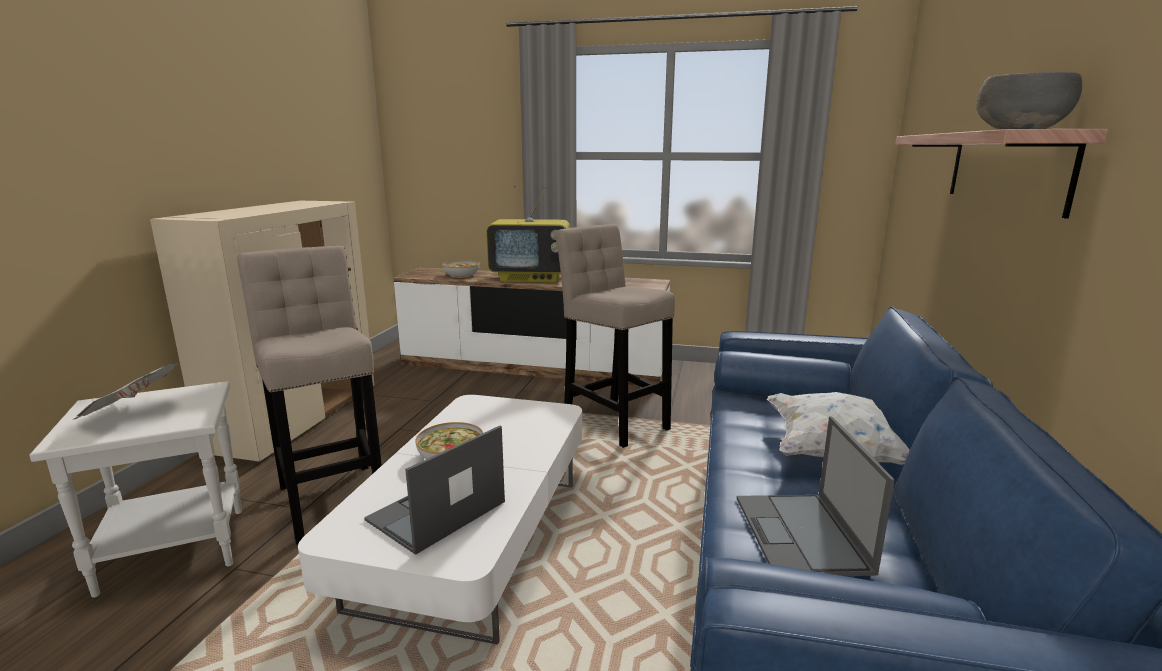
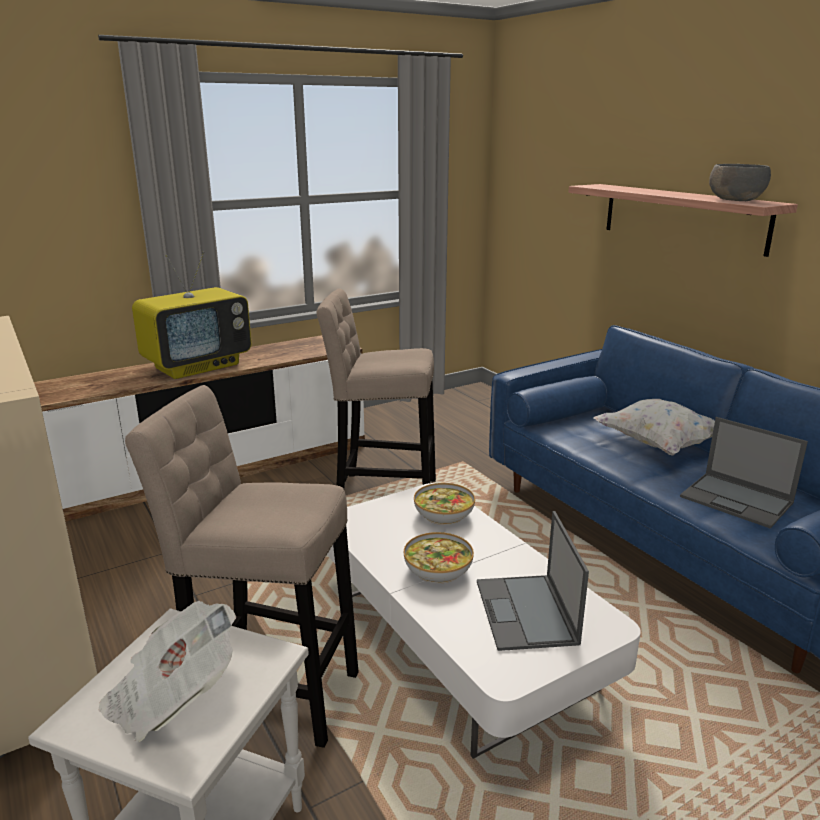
camera: 45 degrees left, 5 degrees up
bowl [442,260,480,278] -> bowl moved to [414,483,475,525]

